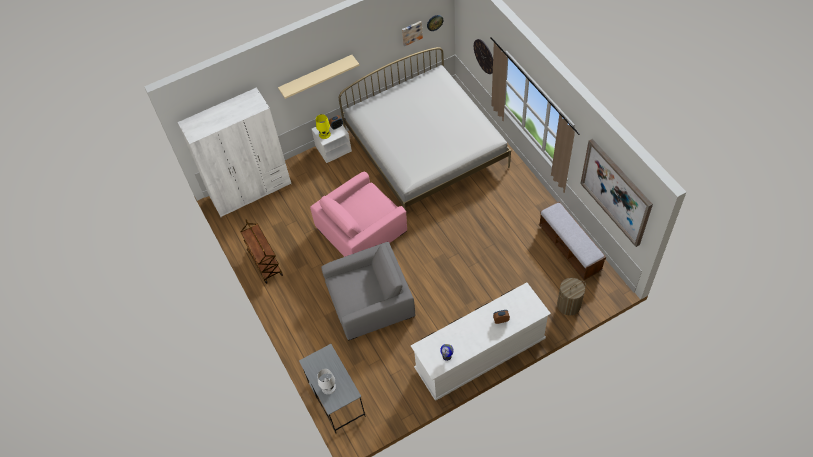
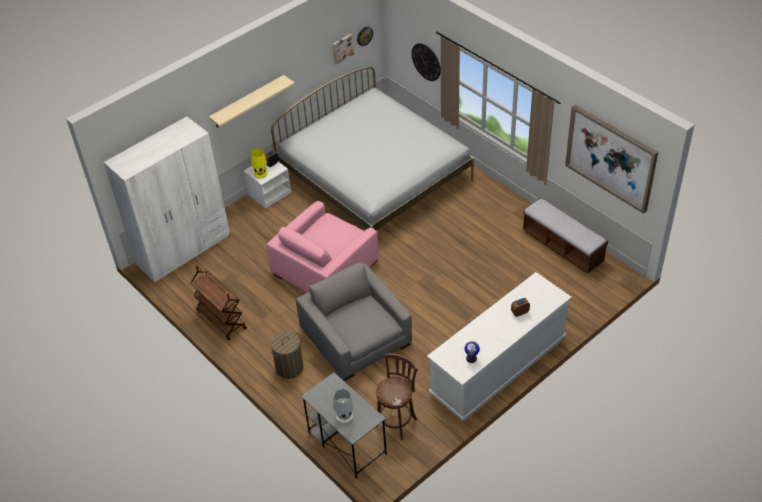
camera: 15 degrees left, 10 degrees down
grey armchair [321,242,415,340] -> grey armchair turned 90 degrees counterclockwise [296,262,412,381]
laundry basket [557,278,586,316] -> laundry basket moved to [271,331,304,379]
none -> brown stool [376,354,417,440]

